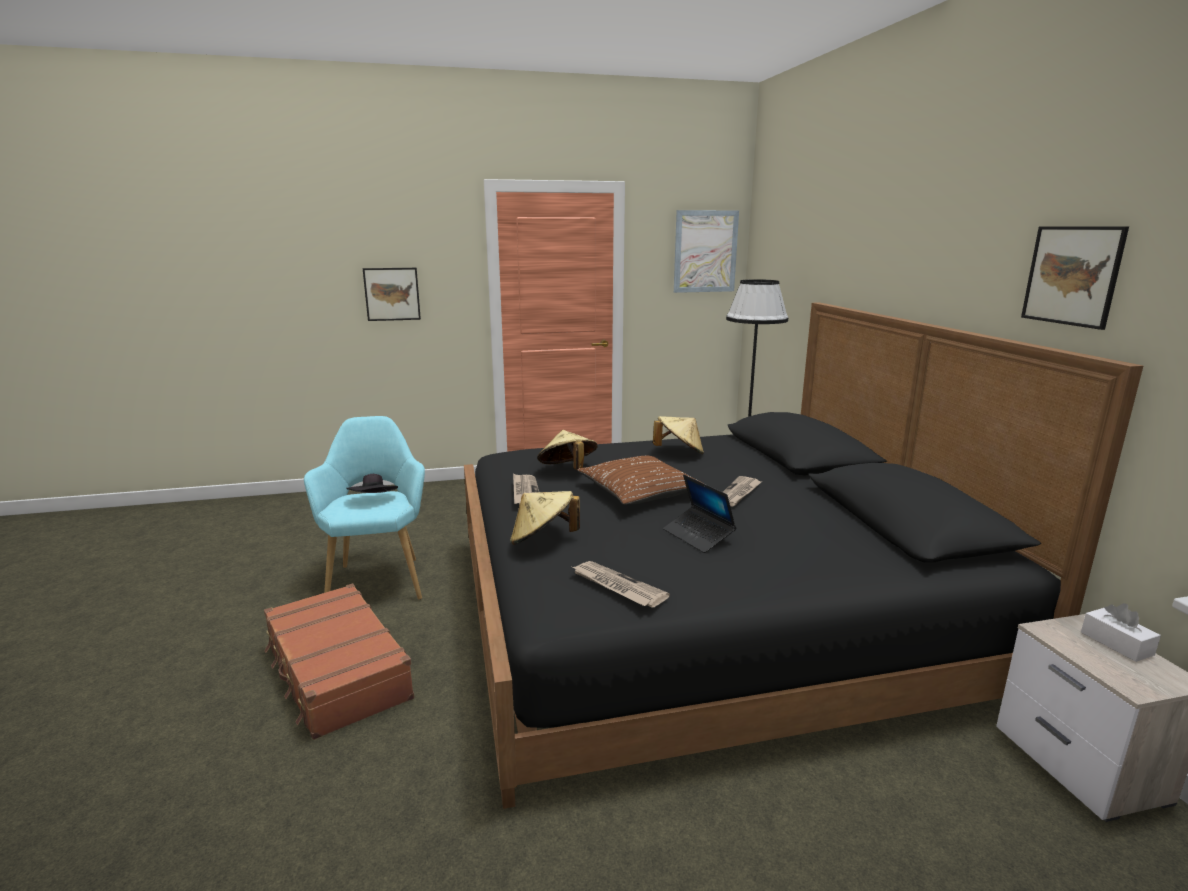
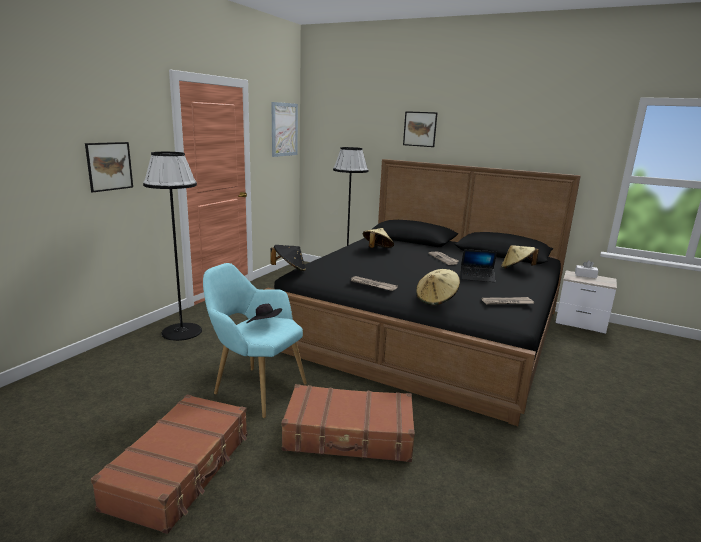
camera: 50 degrees left, 0 degrees up
beige hat [537,430,597,470] -> beige hat moved to [501,245,539,269]
brown pillow [577,456,705,505] -> none
picture [1021,226,1129,330] -> picture moved to [403,111,437,147]
none -> brown suitcase [91,394,247,534]
none -> black floor lamp [143,152,202,341]
none -> black hat [270,245,306,271]

